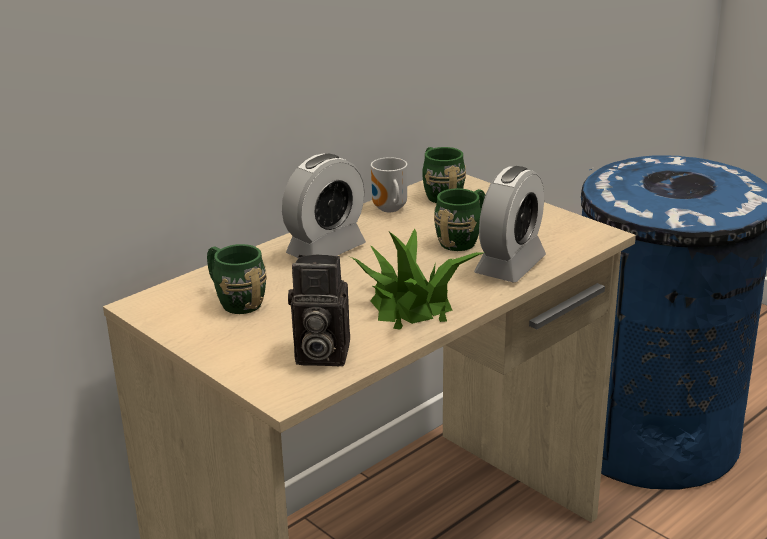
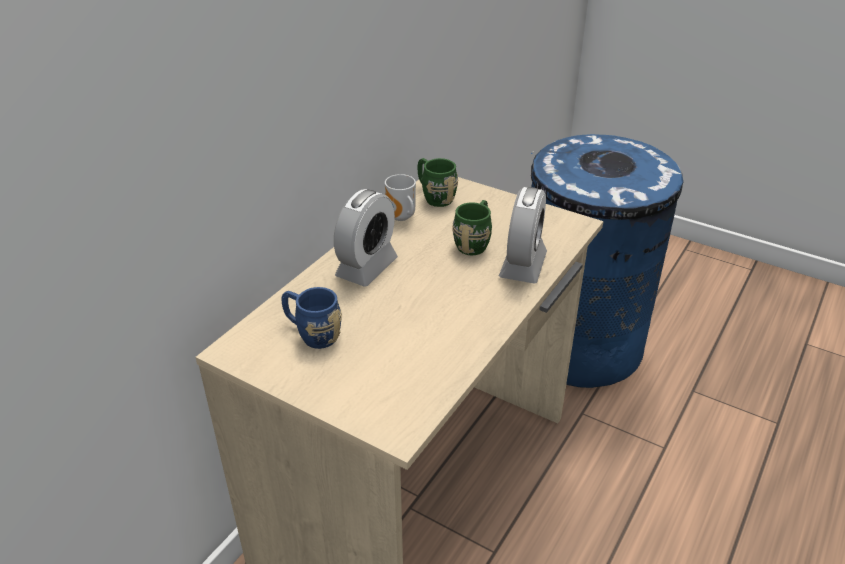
camera: 15 degrees left, 10 degrees up
green mug [207,244,267,314] -> blue mug [281,287,342,349]
camera [288,255,350,366] -> none
potted plant [351,229,483,330] -> none

